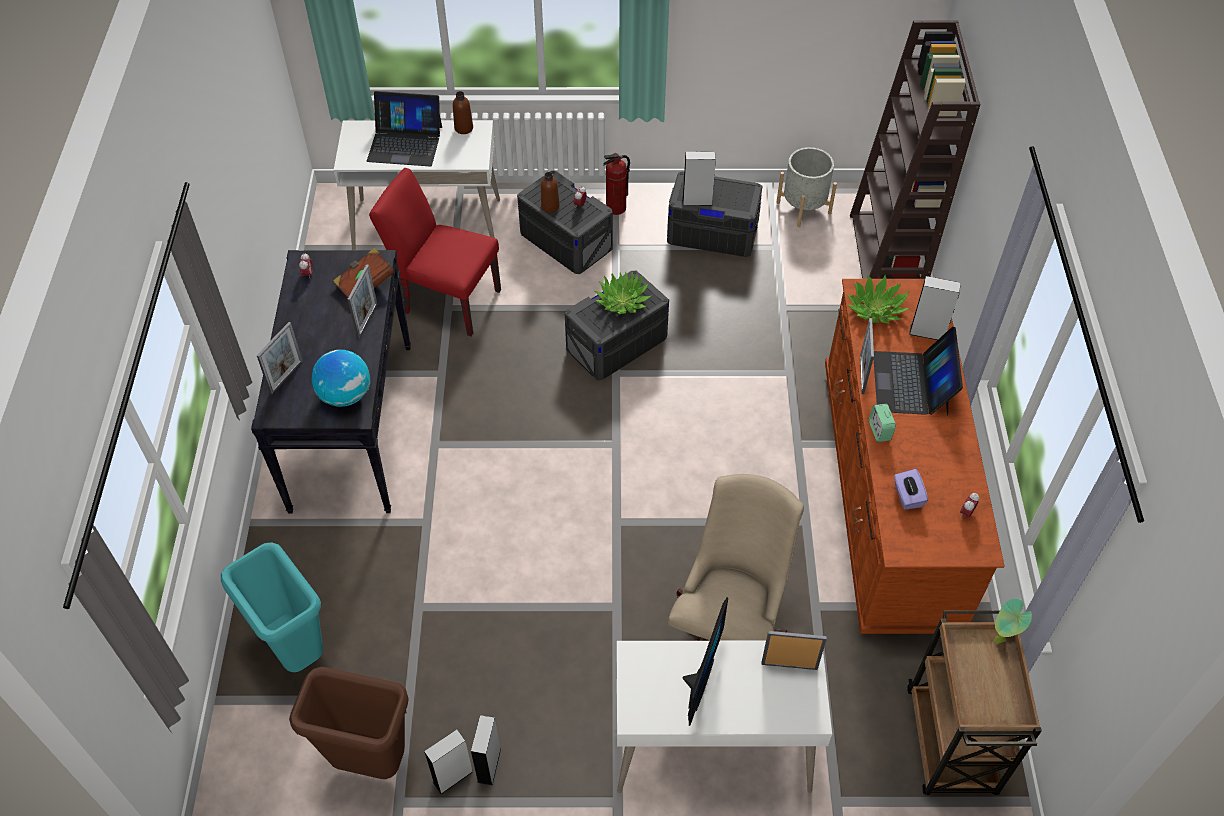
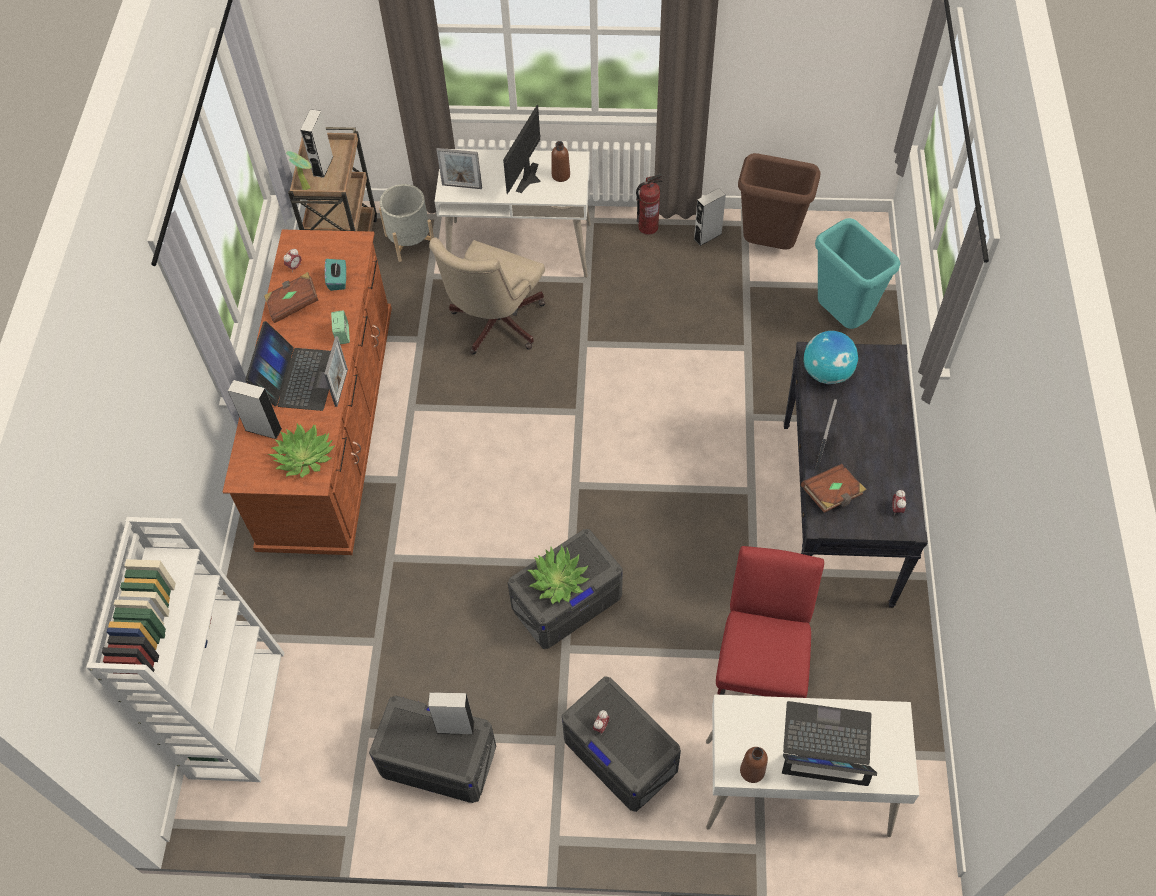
camera: 175 degrees left, 5 degrees up
picture frame [257,322,303,394] -> none
red chair [369,168,501,336] -> red chair turned 105 degrees counterclockwise [716,546,824,698]
grey speaker [471,715,501,785] -> grey speaker moved to [300,109,334,178]
brown bottle [541,172,560,213] -> brown bottle moved to [551,141,570,182]
fire extinguisher [603,153,630,215] -> fire extinguisher moved to [636,173,663,235]
grey planter [776,147,837,227] -> grey planter moved to [379,184,434,262]
brown bookcase [850,20,981,279] -> white bookcase [86,517,284,782]
purple tissue box [894,469,928,510] -> turquoise tissue box [325,259,346,291]
none -> brown book [264,272,318,323]

